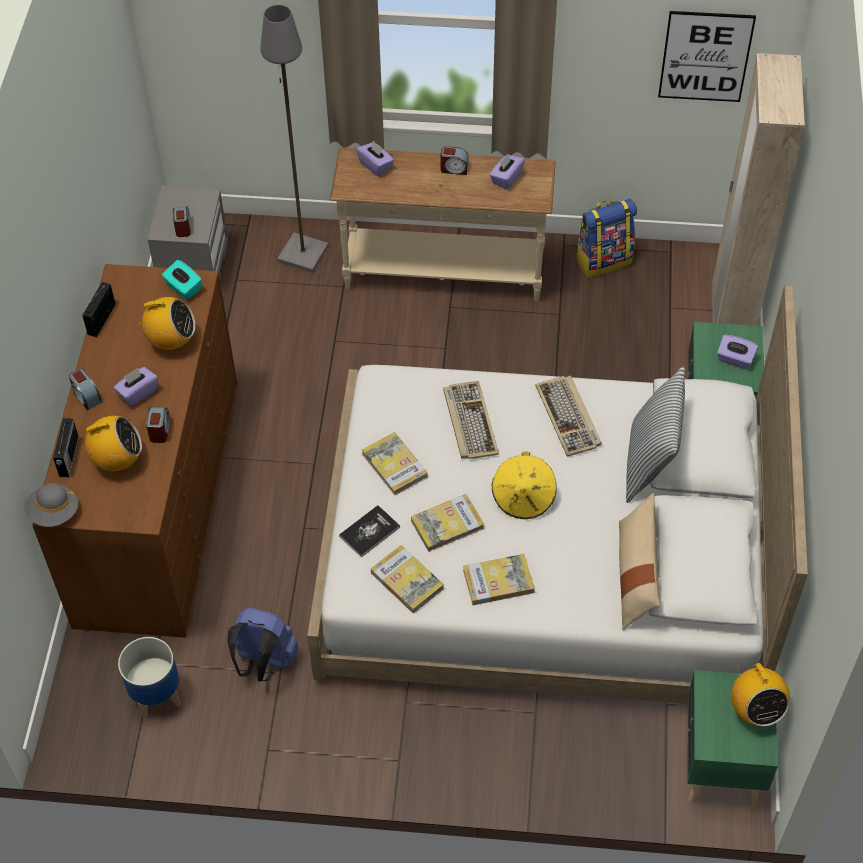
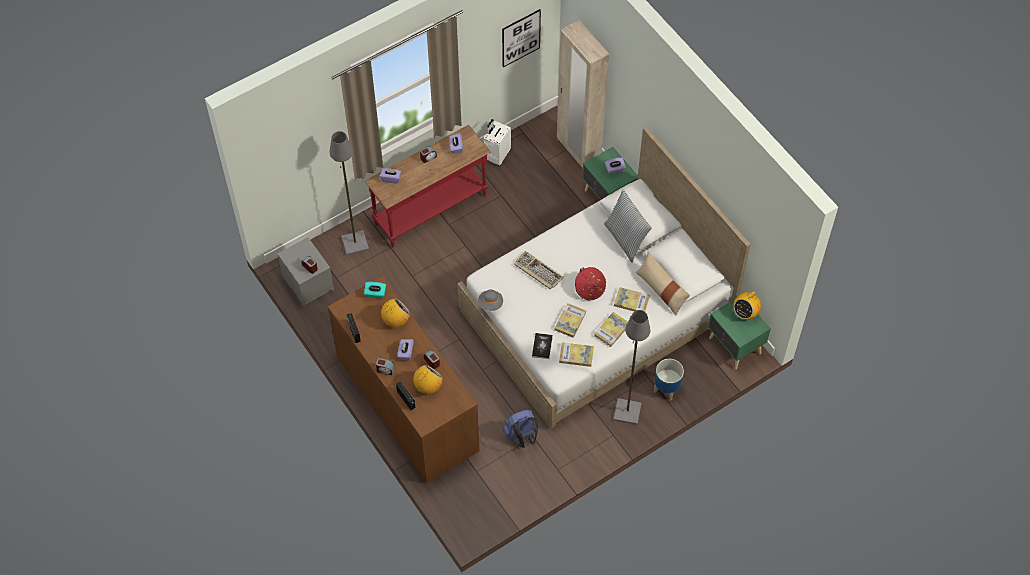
camera: 40 degrees left, 5 degrees up
grey hat [24,483,78,527] -> grey hat moved to [478,290,503,311]
planter [118,637,181,719] -> planter moved to [654,359,684,401]
beige console table [330,147,555,301] -> red console table [365,125,491,247]
book [362,432,428,496] -> book moved to [614,287,650,312]
yellow hat [492,452,557,519] -> red hat [575,267,606,300]
keyboard [535,376,602,457] -> none
backpack [576,199,637,277] -> white suitcase [484,119,511,166]
radio [731,663,790,726] -> radio turned 90 degrees clockwise [733,287,761,320]
none -> grey floor lamp [613,310,650,425]

